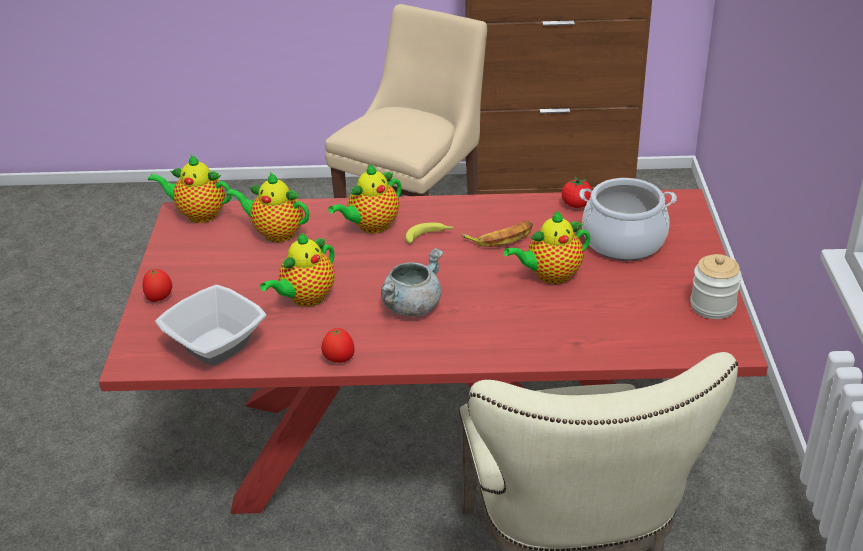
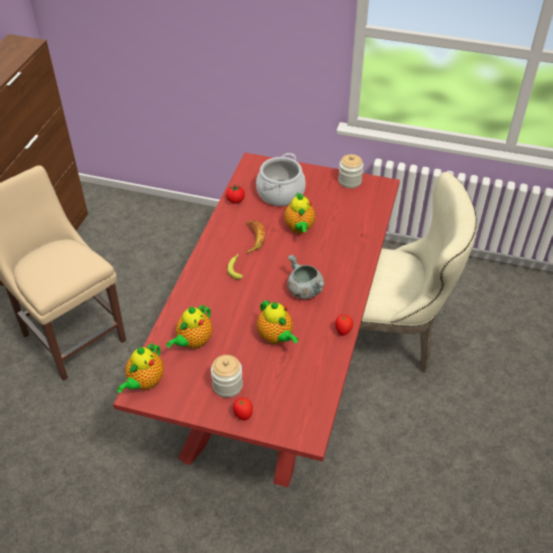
camera: 75 degrees left, 10 degrees up
bowl [155,285,267,366] -> none
teapot [328,164,402,233] -> none
none -> jar [211,355,243,398]

